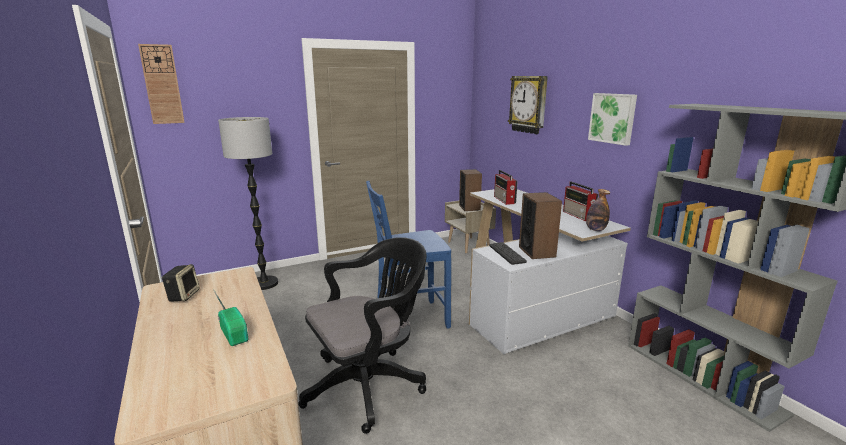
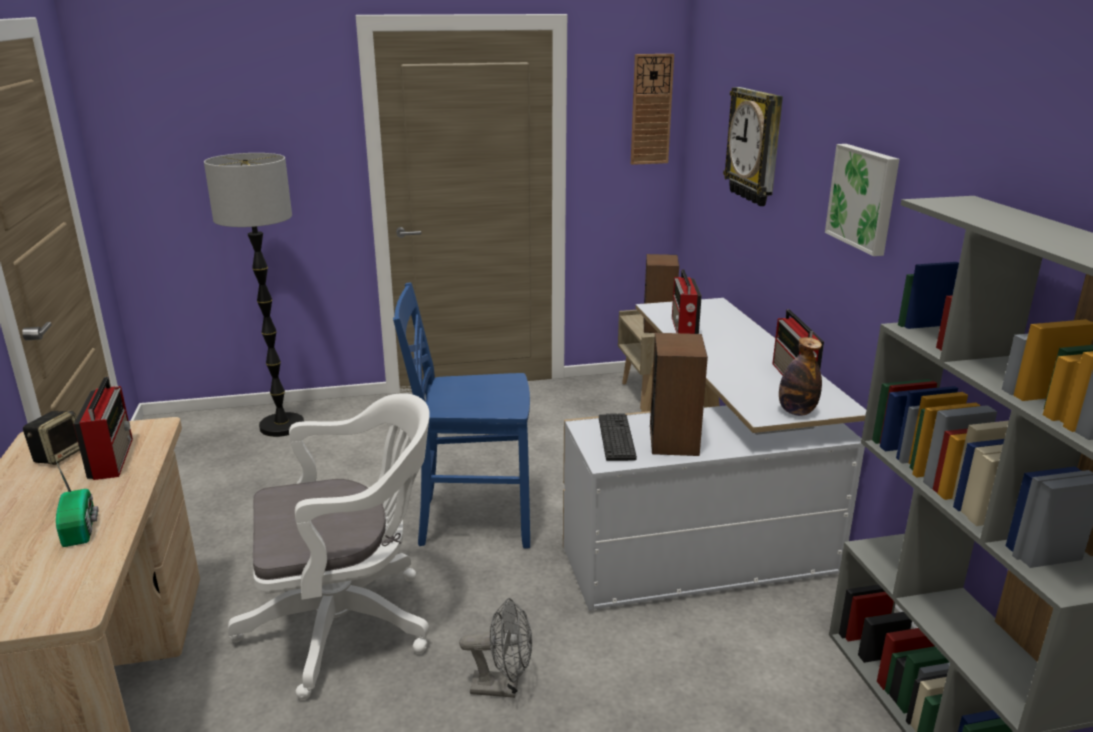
camera: 15 degrees right, 5 degrees up
wall clock [138,44,185,124] -> wall clock moved to [631,54,674,165]
black office chair [298,237,427,434] -> white office chair [228,393,430,700]
none -> radio [74,377,133,480]
none -> grey fan [459,598,532,698]

